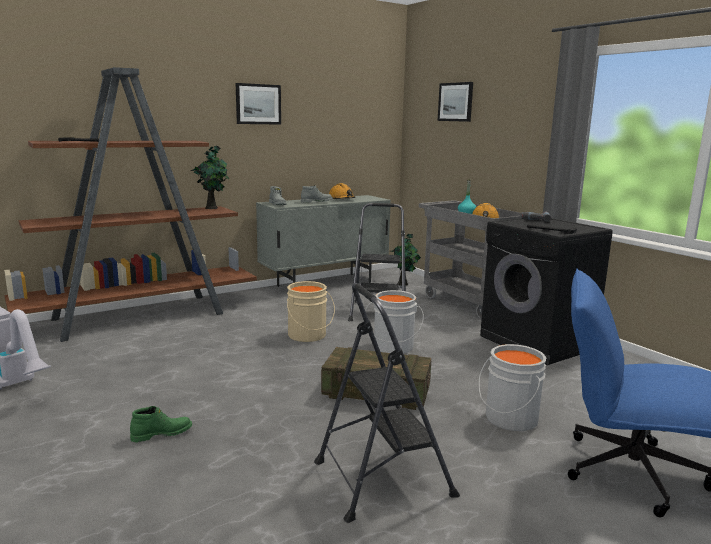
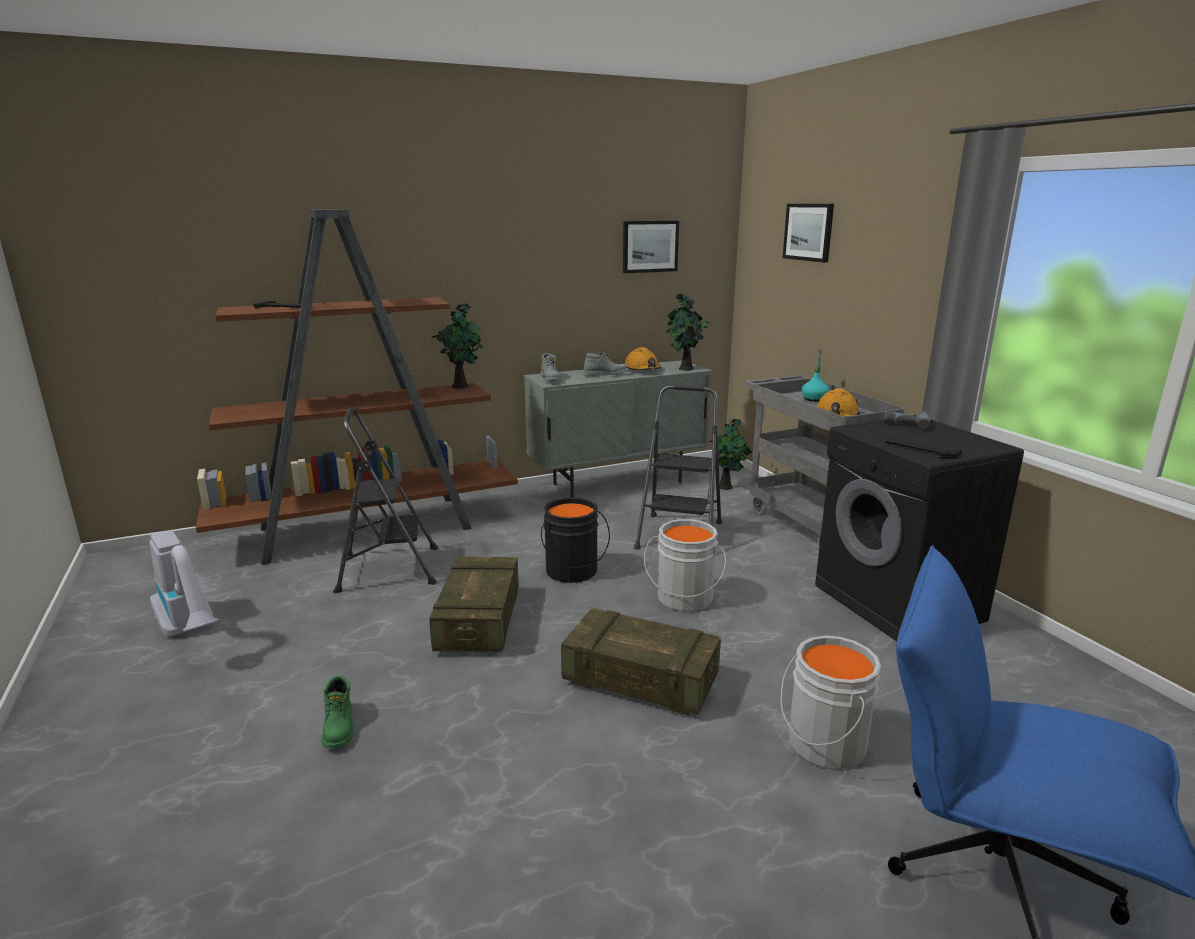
camera: 10 degrees right, 5 degrees up
green boot [130,406,192,442] -> green boot turned 90 degrees clockwise [321,676,354,748]
picture [236,83,281,125] -> picture moved to [623,221,679,273]
beige bucket [287,281,335,342] -> black bucket [541,497,610,583]
black step ladder [314,283,460,523] -> black step ladder moved to [333,407,438,593]
none -> crate [429,557,519,652]
none -> potted plant [665,293,710,371]

